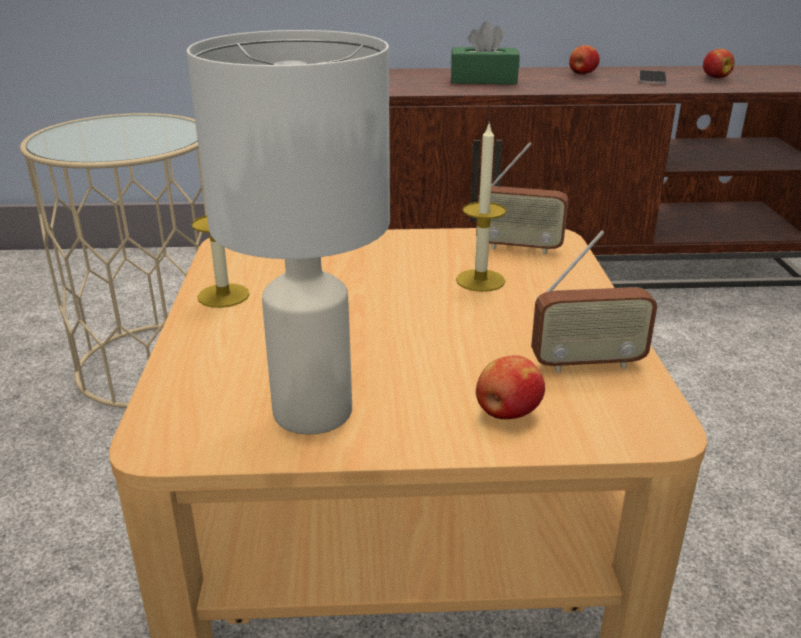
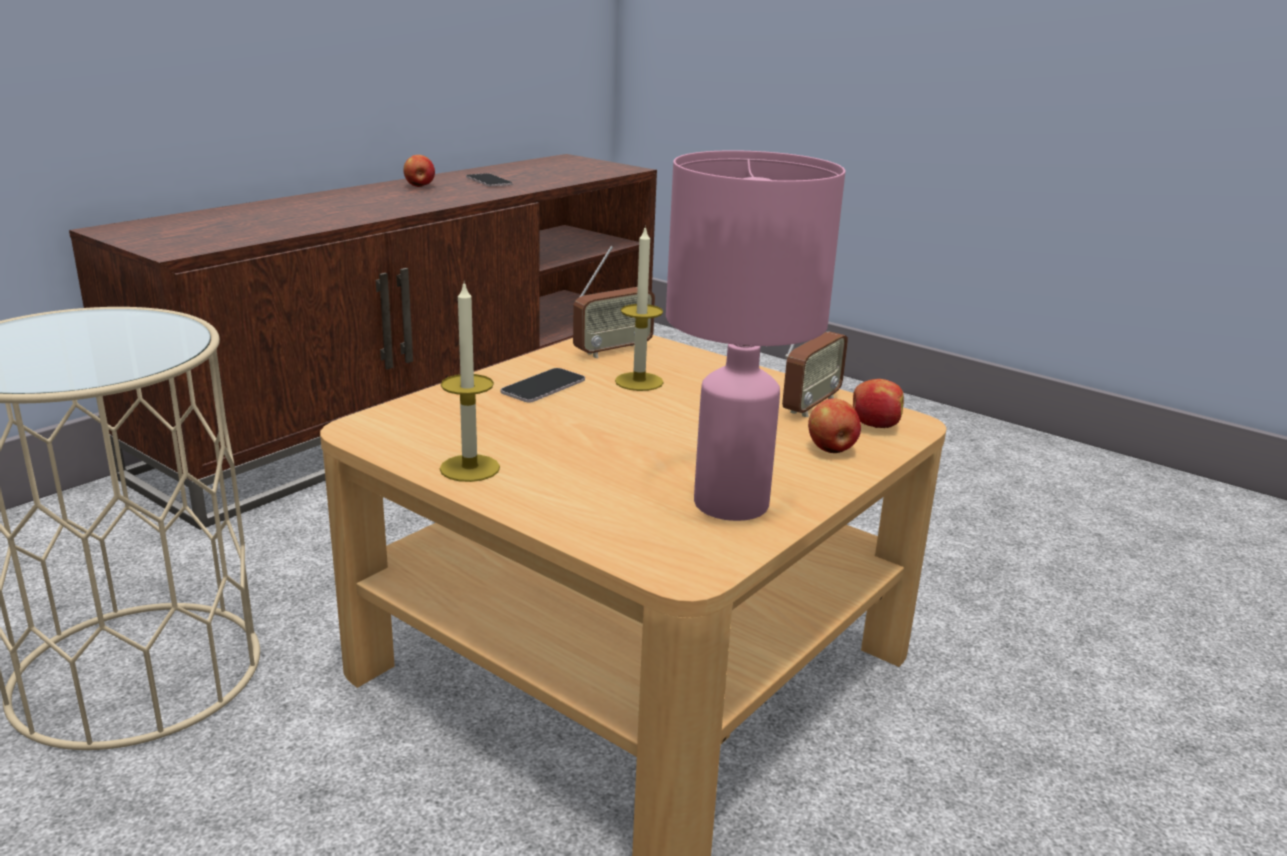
camera: 50 degrees left, 5 degrees down
white table lamp [187,30,390,435] -> pink table lamp [666,150,846,521]
green tissue box [450,21,519,84] -> none
apple [703,49,735,78] -> apple moved to [853,379,904,428]
none -> phone [501,368,585,403]

